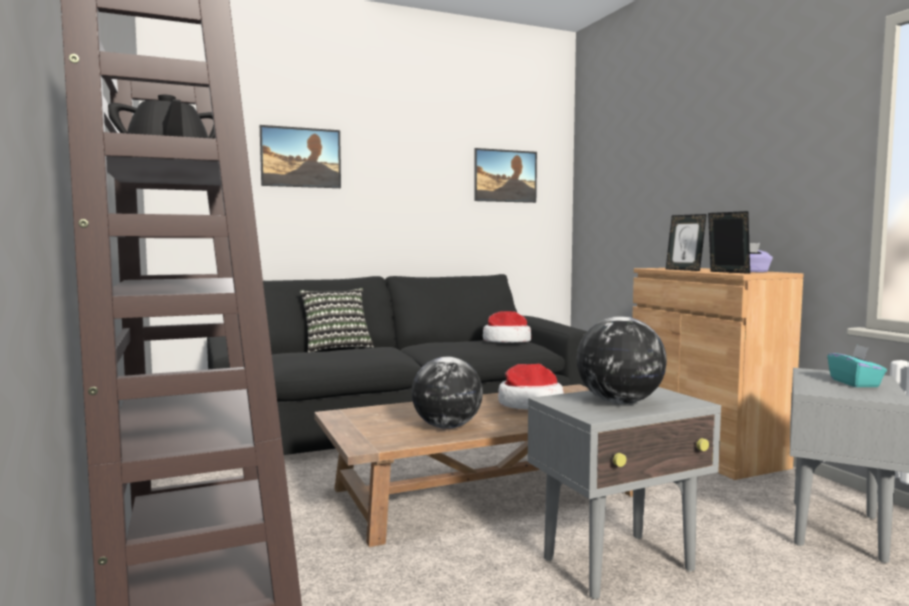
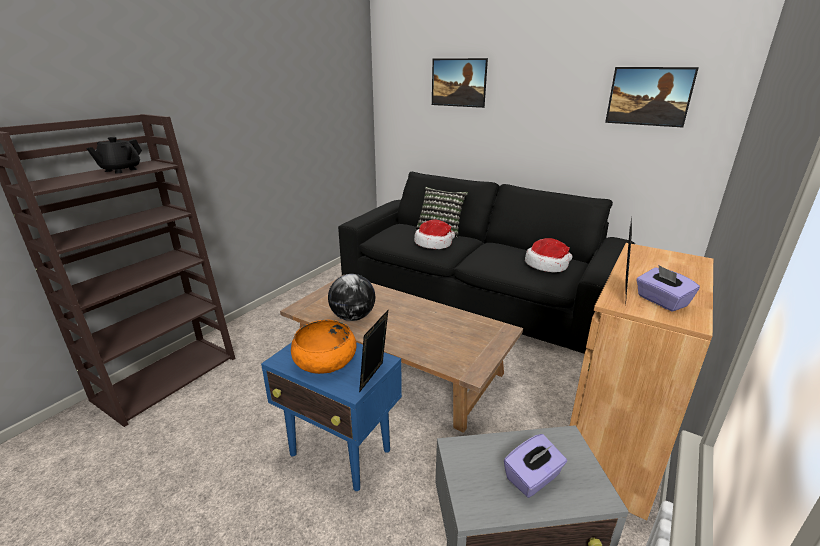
camera: 55 degrees right, 20 degrees up
hat [498,364,564,409] -> hat moved to [414,219,455,249]
grey side table [528,387,721,599] -> blue side table [261,342,402,491]
globe [577,317,667,404] -> orange bowl [291,320,356,374]
picture frame [666,214,707,271] -> picture frame moved to [359,310,388,393]
turquoise tissue box [828,345,887,387] -> purple tissue box [504,434,567,498]

